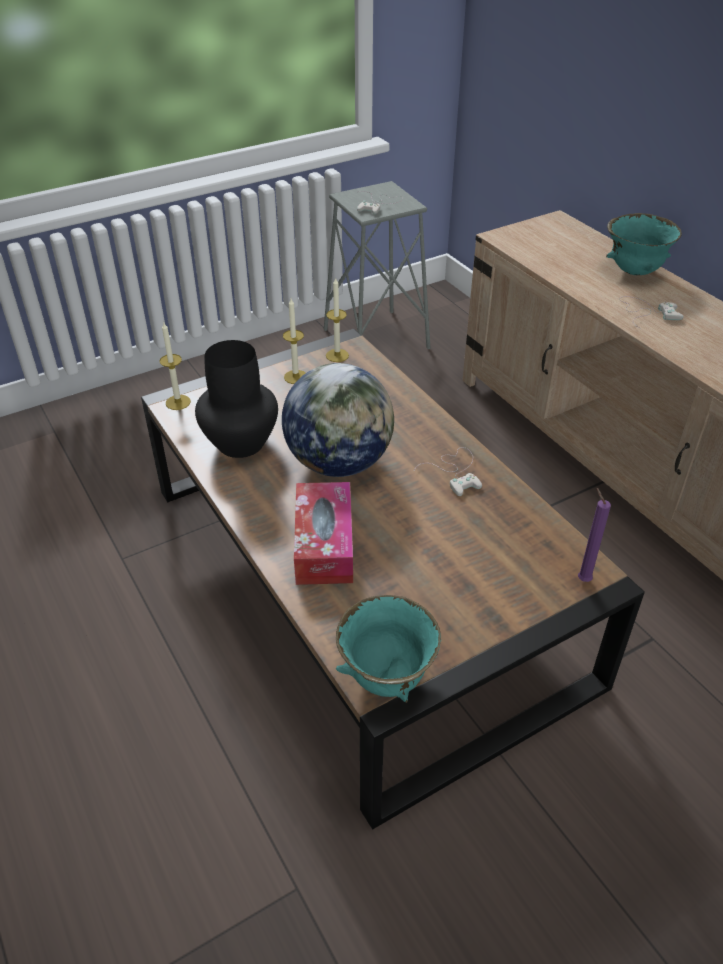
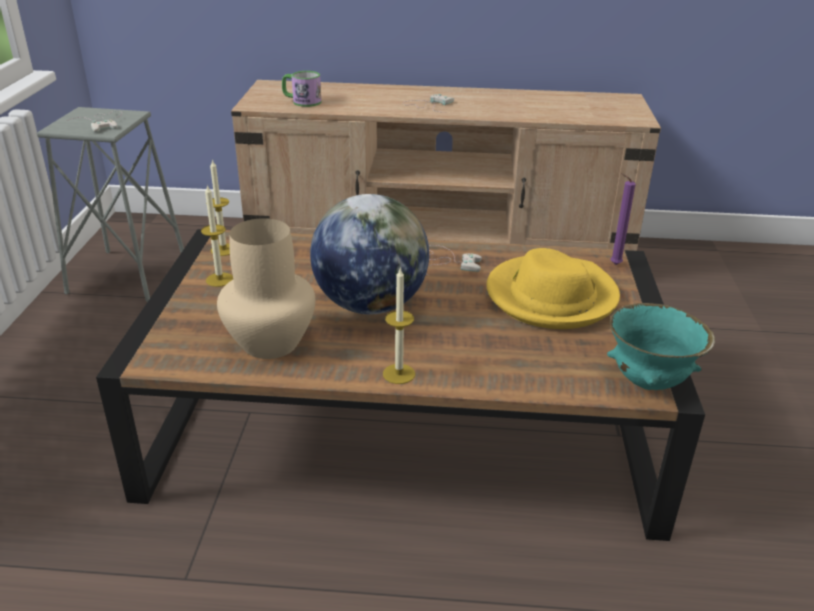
camera: 55 degrees left, 10 degrees down
candle [160,323,191,410] -> candle moved to [383,267,415,384]
black vase [195,340,278,458] -> beige vase [217,218,315,359]
tissue box [294,482,353,585] -> none
turquoise bowl [606,213,682,275] -> none
none -> mug [282,71,321,107]
none -> yellow hat [487,248,620,329]

